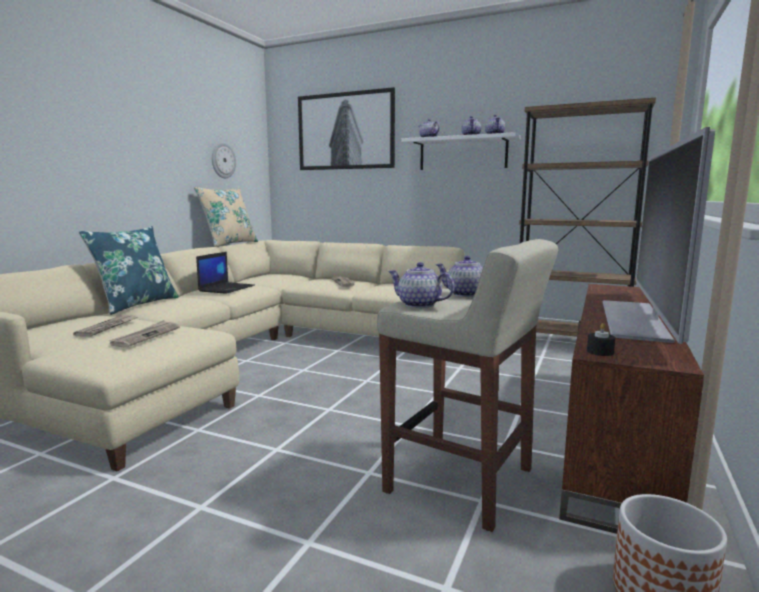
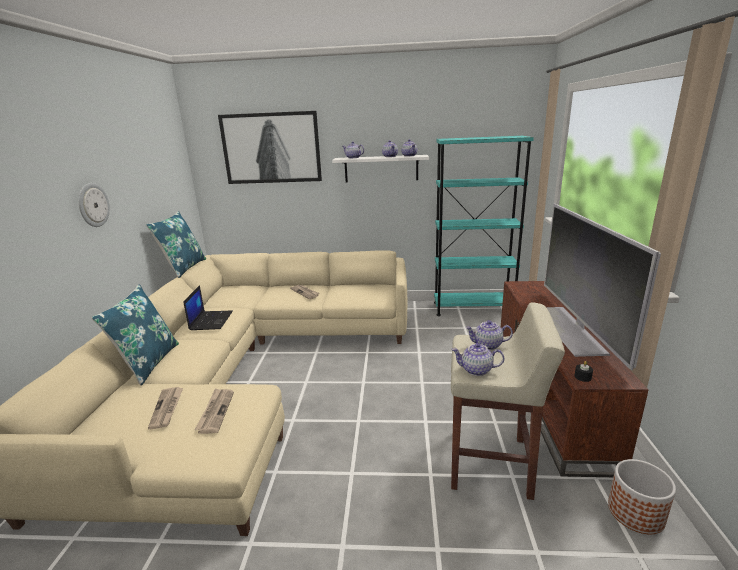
camera: 20 degrees left, 10 degrees up
beige pillow [194,187,258,247] -> blue pillow [146,211,206,278]
wall clock [212,142,236,178] -> wall clock moved to [78,183,110,227]
brown bookcase [519,98,656,337] -> turquoise bookcase [434,136,534,316]

